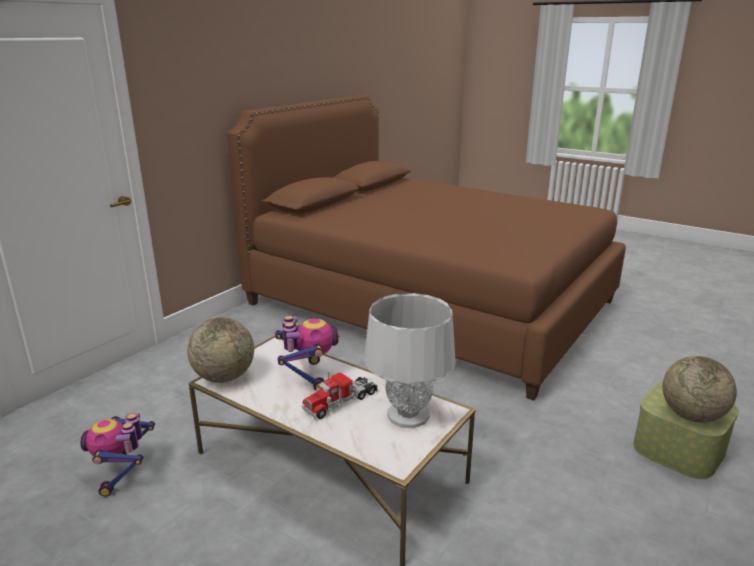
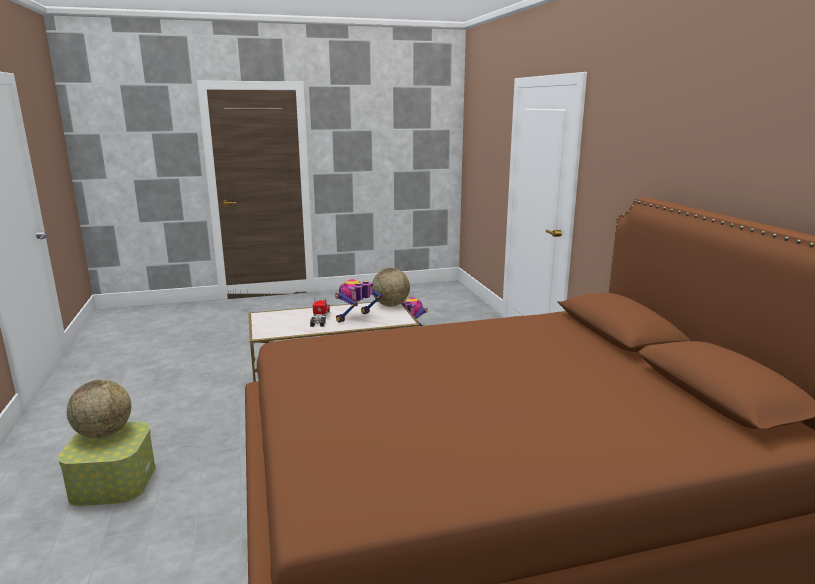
camera: 130 degrees right, 5 degrees down
toy robot [275,316,339,391] -> toy robot turned 105 degrees clockwise [335,279,383,323]
grey table lamp [364,293,456,428] -> none

